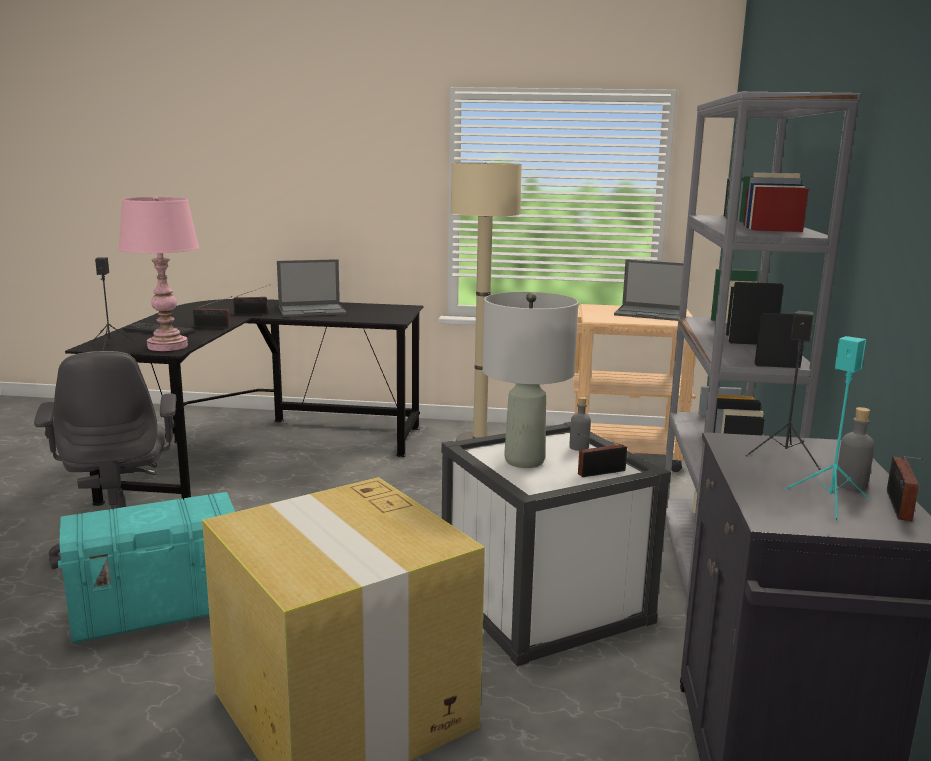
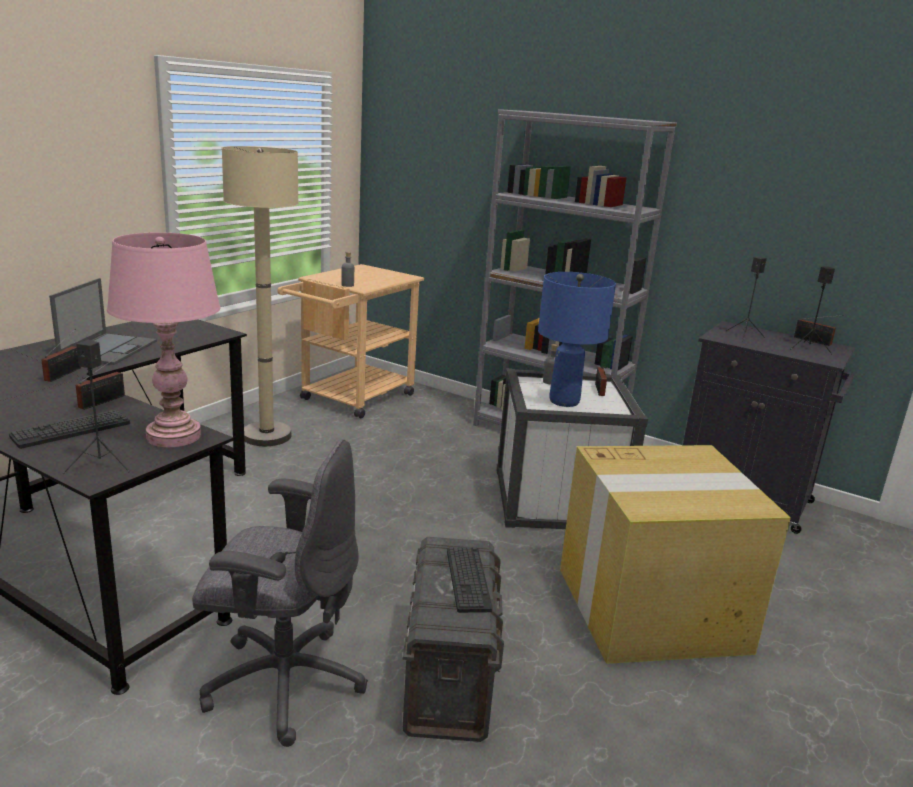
camera: 65 degrees left, 5 degrees up
turquoise storage box [58,492,235,644] -> grey storage box [402,537,504,742]
grey table lamp [483,292,579,468] -> blue table lamp [538,272,616,407]
laptop [614,259,683,321] -> none
turquoise speaker [785,336,869,522] -> black speaker [791,266,835,354]
grey bottle [837,407,875,490] -> grey bottle moved to [341,251,354,287]
none -> keyboard [447,547,493,613]

